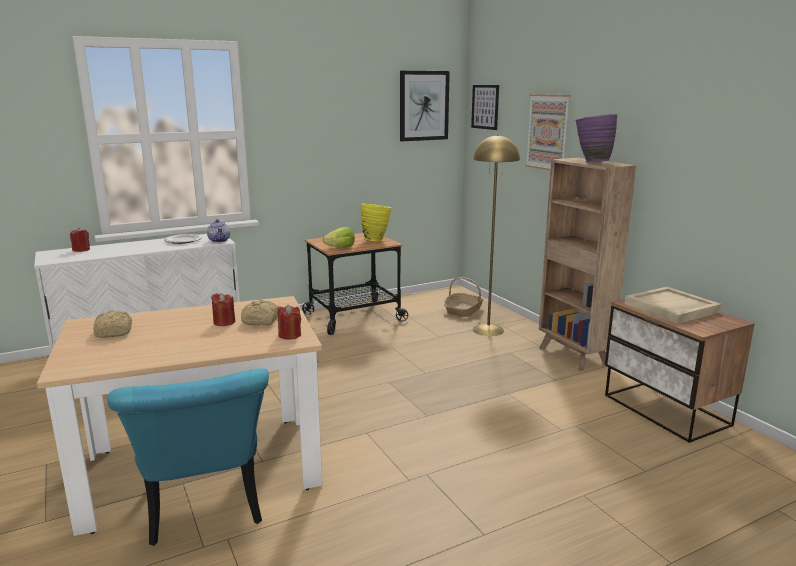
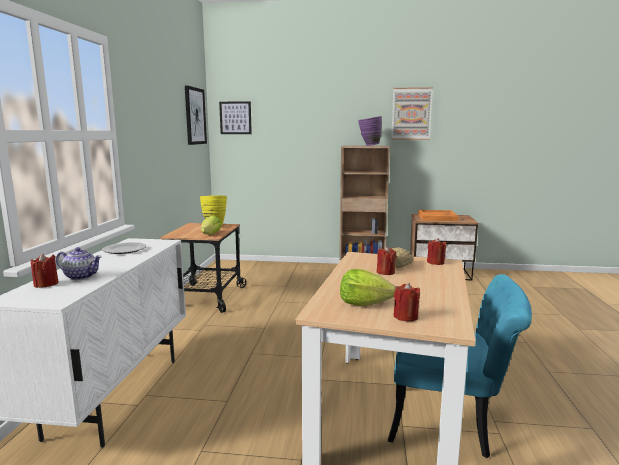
camera: 55 degrees left, 5 degrees down
bread [93,310,132,338] -> lettuce [340,269,396,306]
teapot [207,219,230,242] -> teapot moved to [56,247,102,280]
basket [444,277,484,317] -> none
yellow floor lamp [473,134,520,336] -> none
picture [525,94,570,170] -> picture moved to [391,87,433,140]
beige tray [624,287,721,324] -> orange tray [418,210,459,221]
none -> red candle [393,283,420,321]

